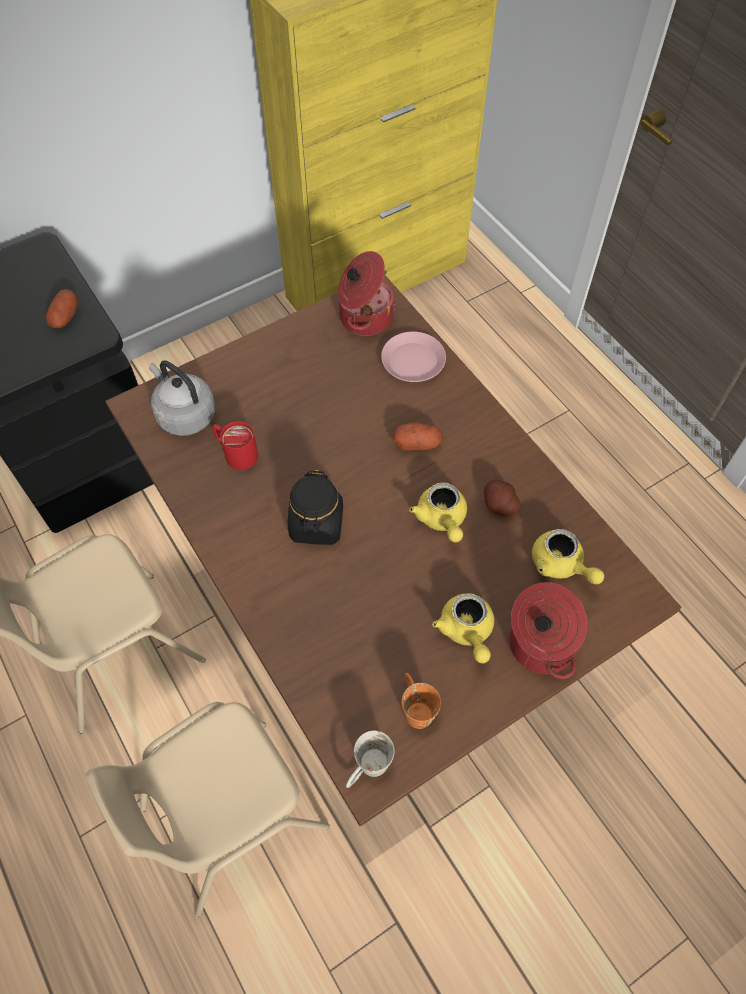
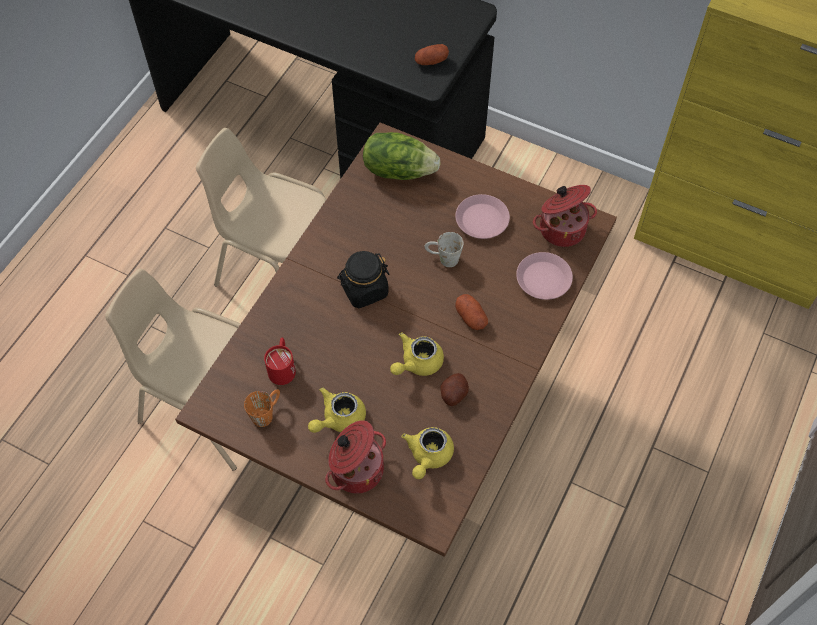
camera: 60 degrees right, 0 degrees up
grey kettle [149,361,215,436] -> lettuce [363,132,441,180]
red mug [213,421,258,470] -> red mug moved to [264,337,296,385]
white mug [346,731,395,788] -> white mug moved to [425,232,464,267]
none -> pink plate [455,194,510,239]

